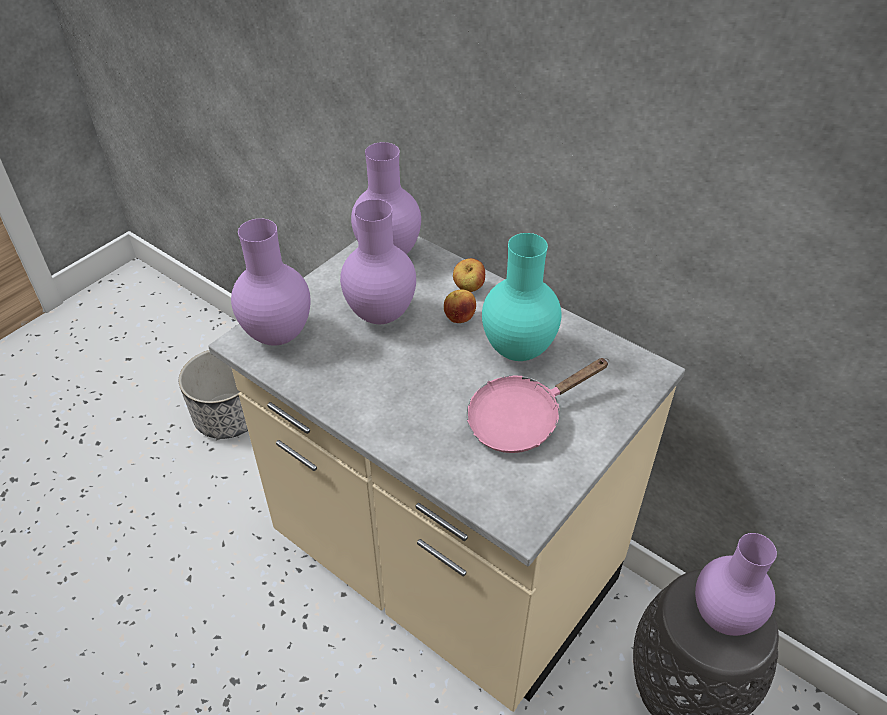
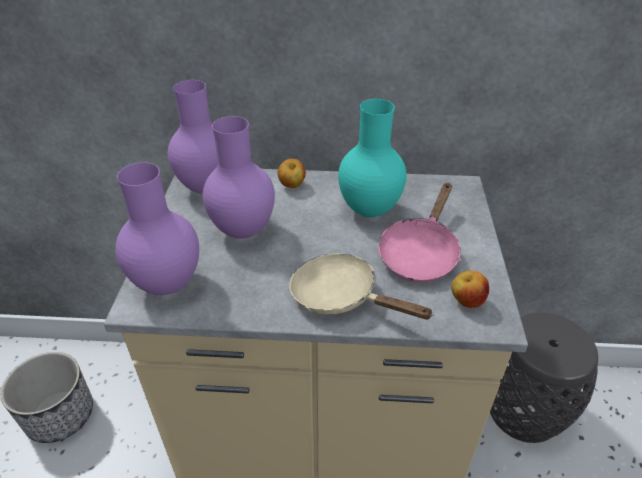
camera: 35 degrees left, 5 degrees down
apple [444,290,476,323] -> apple moved to [451,270,489,308]
purple vase [695,533,777,636] -> none
none -> beige frying pan [289,253,434,320]

